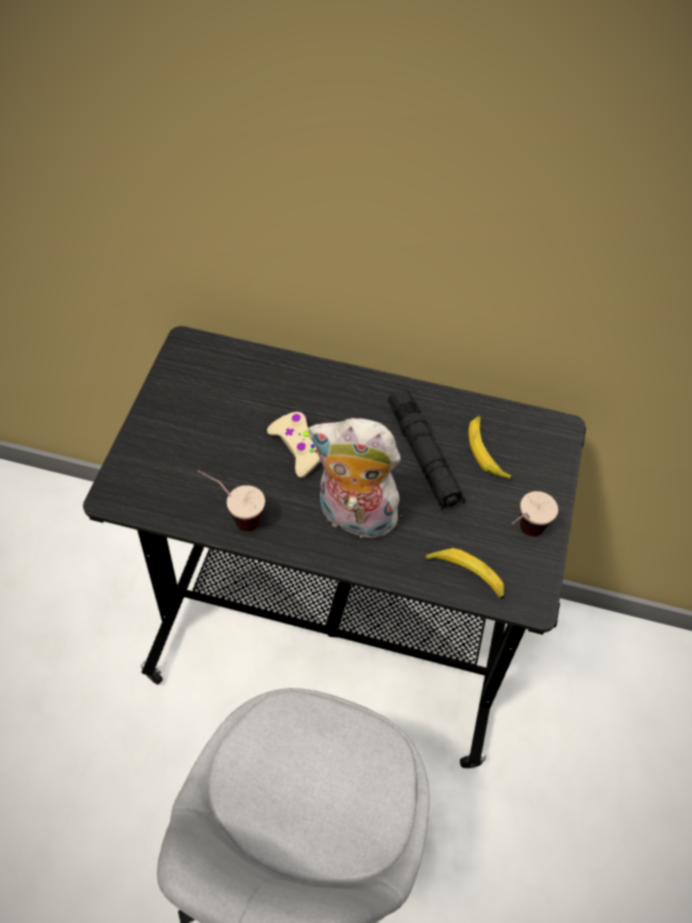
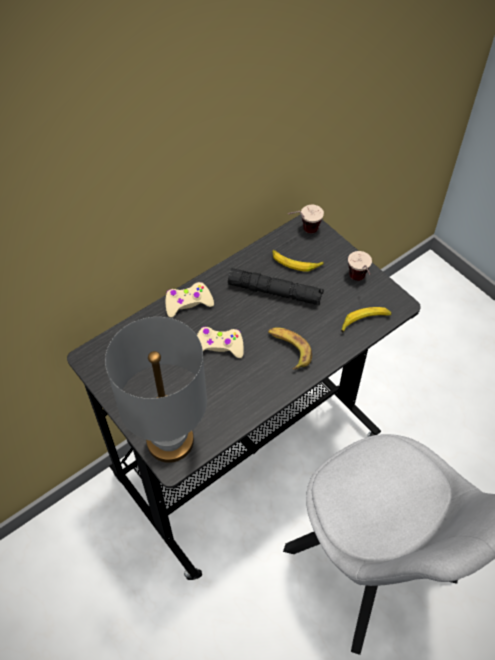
camera: 50 degrees left, 0 degrees up
cup [197,470,265,531] -> cup moved to [288,205,324,233]
plush toy [308,418,401,543] -> banana [268,327,312,370]
none -> grey table lamp [105,317,207,463]
none -> beige game controller [165,282,214,318]

